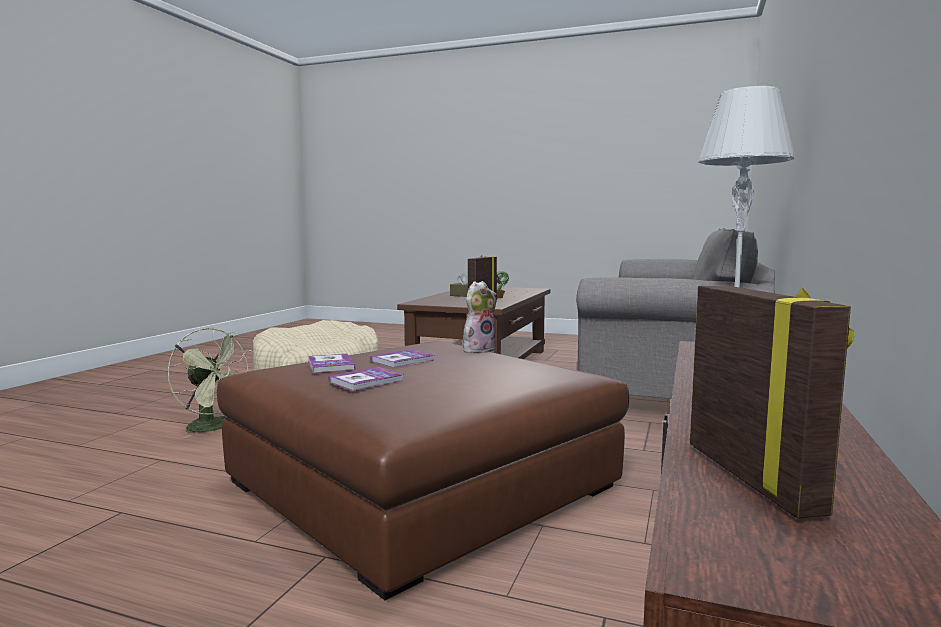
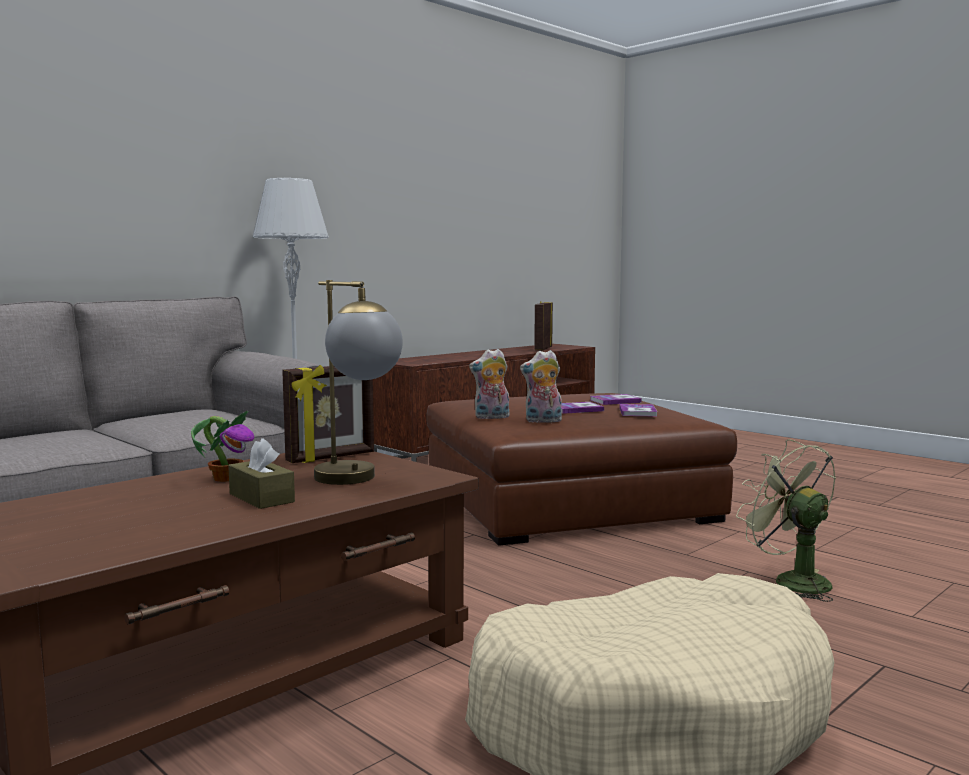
camera: 155 degrees left, 0 degrees up
none -> table lamp [314,280,403,485]
none -> plush toy [520,350,562,423]

